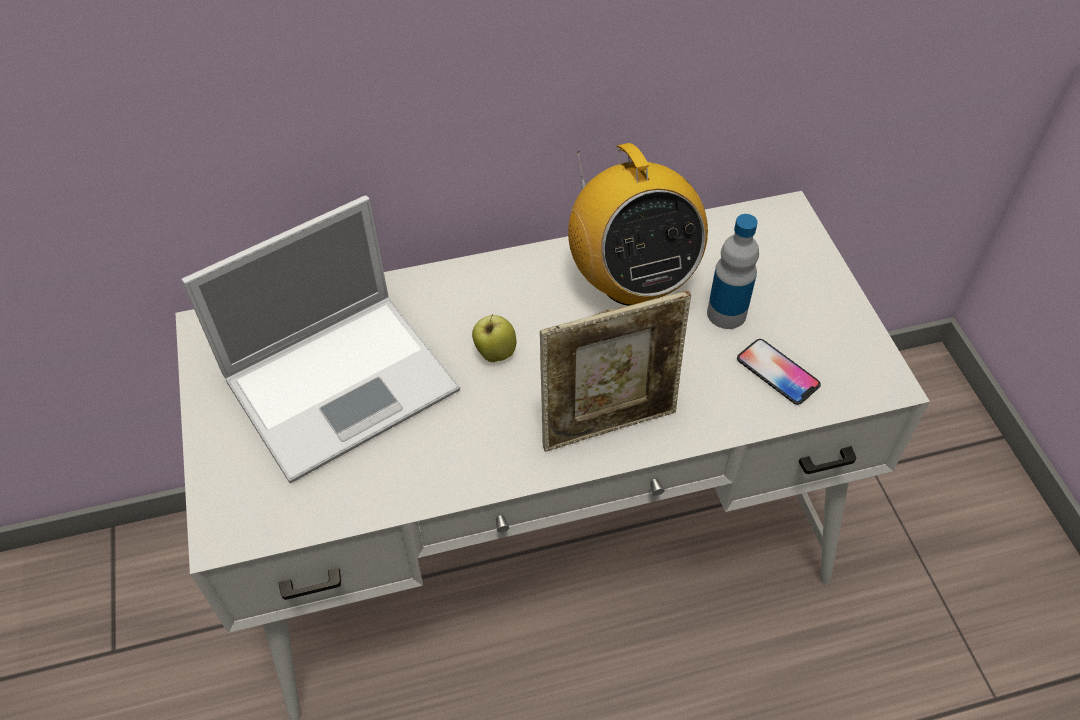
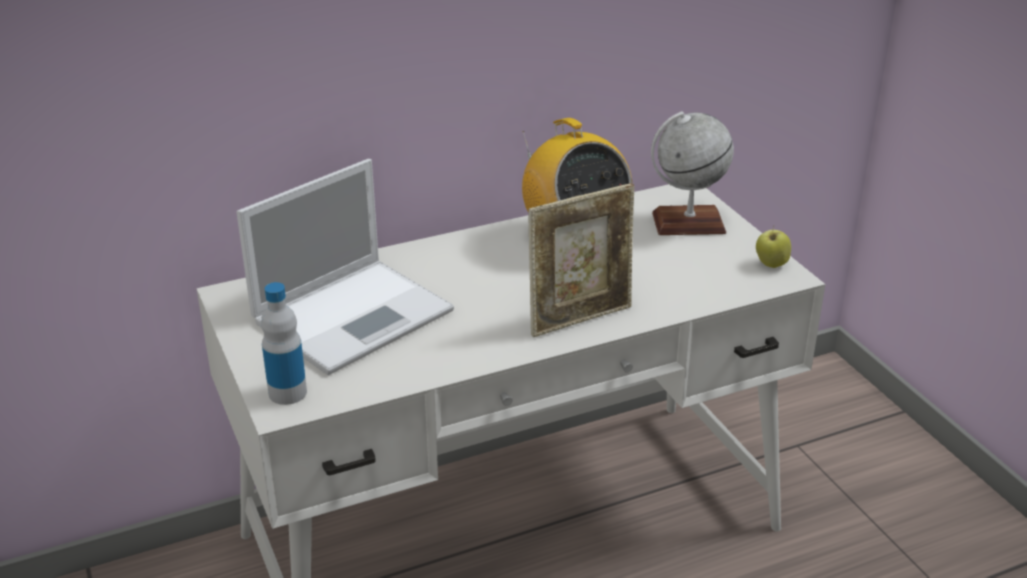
camera: 10 degrees left, 20 degrees down
apple [472,314,516,362] -> apple moved to [756,226,791,268]
bottle [707,214,759,329] -> bottle moved to [261,282,307,405]
phone [737,339,821,405] -> none
none -> globe [651,112,734,235]

